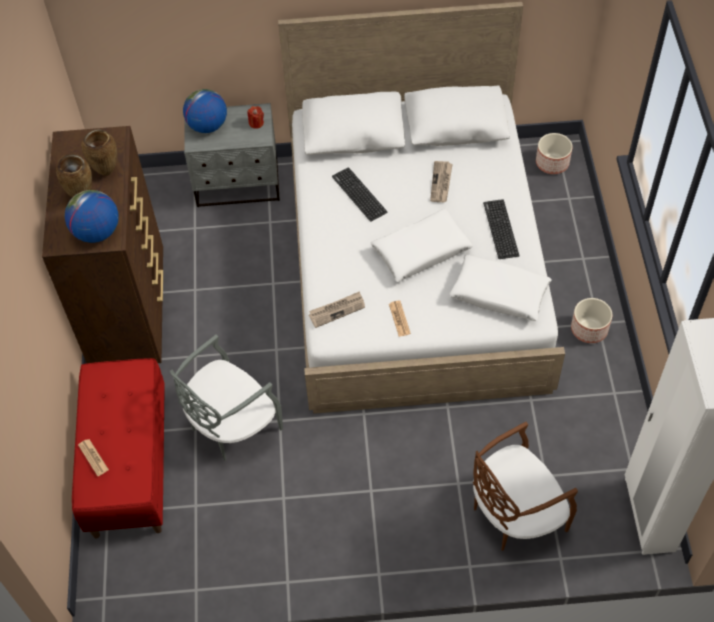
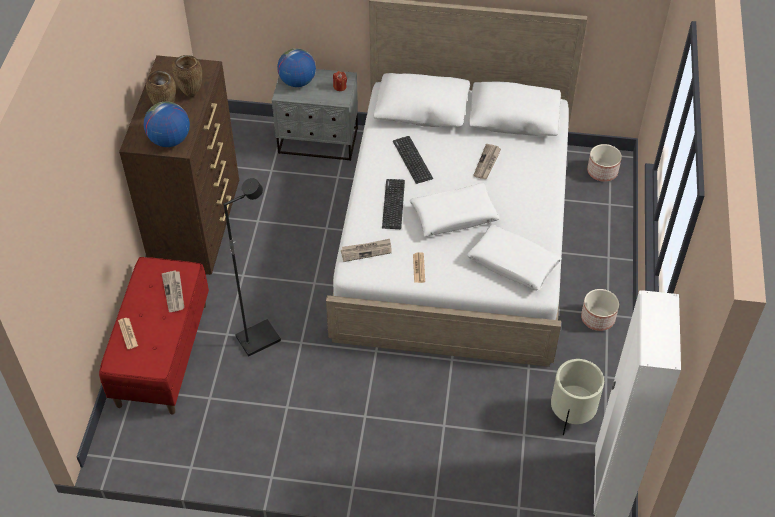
camera: 10 degrees right, 5 degrees down
grey chair [170,334,283,461] -> black floor lamp [223,178,281,356]
brown chair [473,422,578,551] -> none
keyboard [483,199,520,259] -> keyboard moved to [382,179,405,229]
none -> newspaper [162,270,184,312]
none -> beige planter [551,359,604,436]

